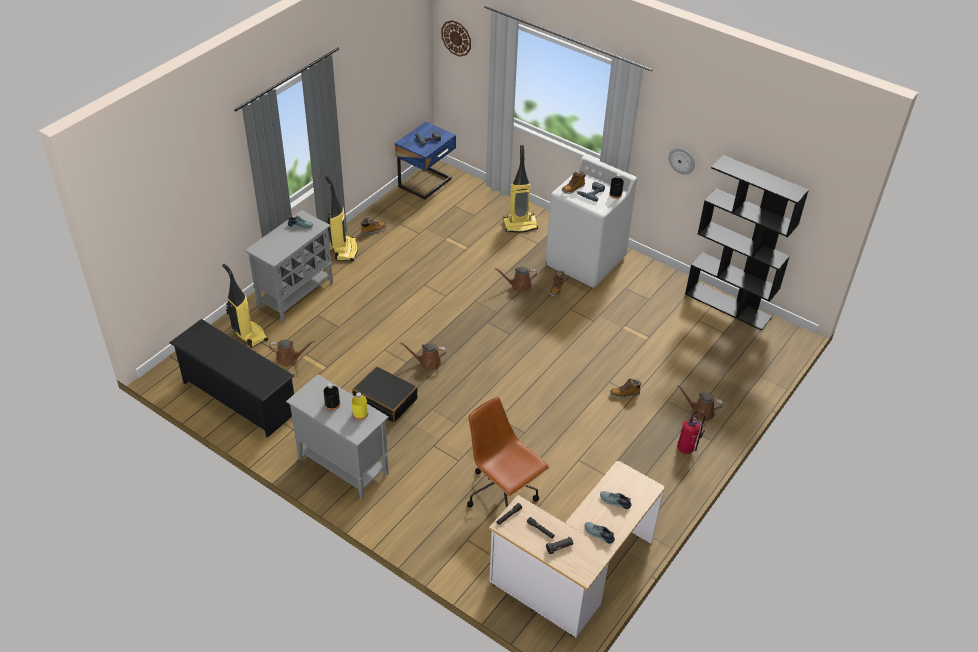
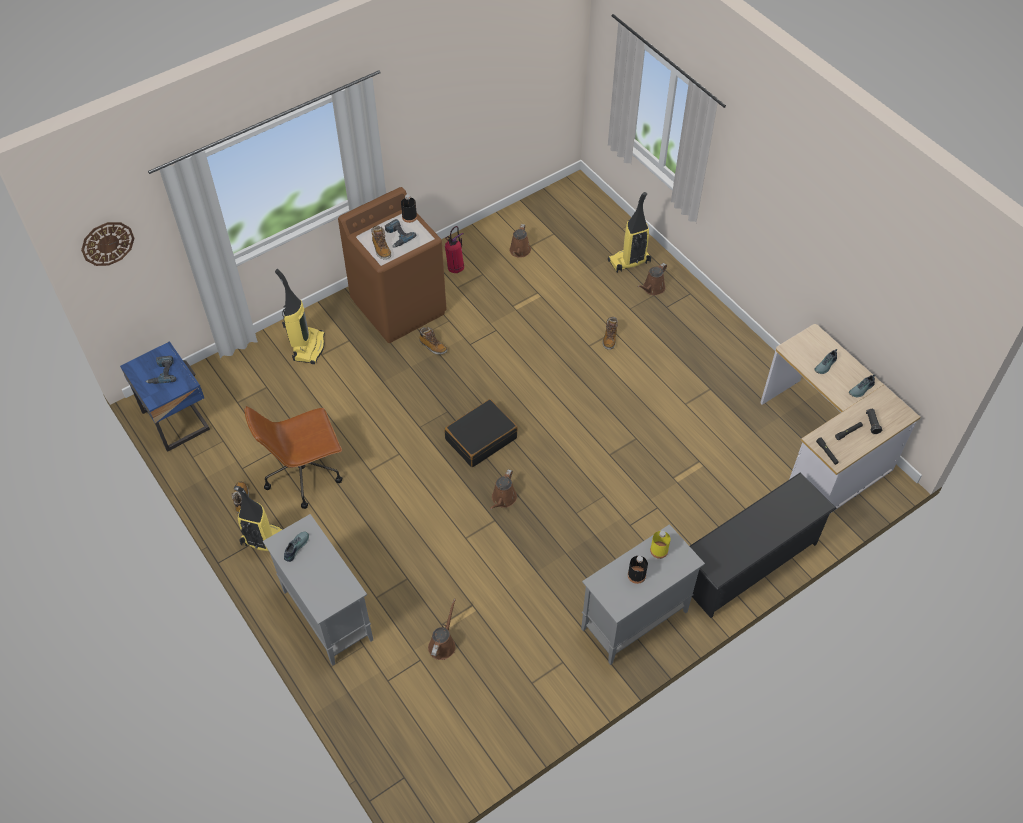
camera: 70 degrees left, 10 degrees up
black shoe rack [169,319,295,438] -> black shoe rack moved to [690,472,837,618]
vacuum cleaner [222,264,268,348] -> vacuum cleaner moved to [608,192,651,273]
black suitcase [352,366,418,422] -> black suitcase moved to [445,399,518,467]
brown office chair [467,397,549,508] -> brown office chair moved to [245,406,342,509]
brown watering can [495,267,537,292] -> brown watering can moved to [509,224,531,258]
white washing machine [545,155,637,288] -> brown washing machine [338,187,446,343]
wall clock [668,148,695,175] -> none
fire extinguisher [677,412,706,454] -> fire extinguisher moved to [445,226,464,273]
black bookcase [685,155,809,331] -> none

